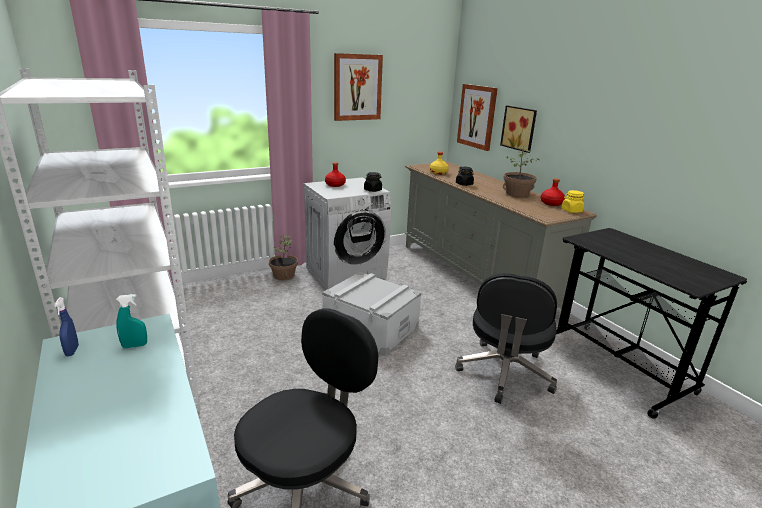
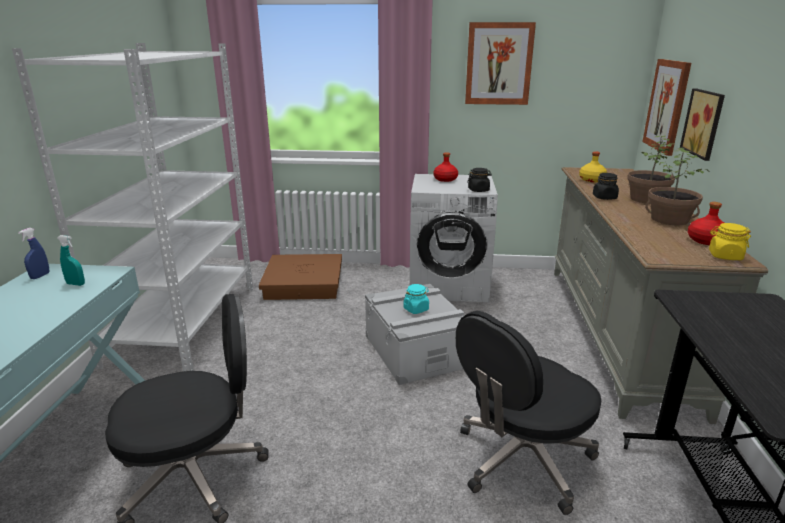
camera: 35 degrees right, 0 degrees up
potted plant [269,235,298,280] -> potted plant moved to [627,136,675,204]
none -> brown storage box [259,254,342,300]
none -> turquoise jar [403,284,429,314]

